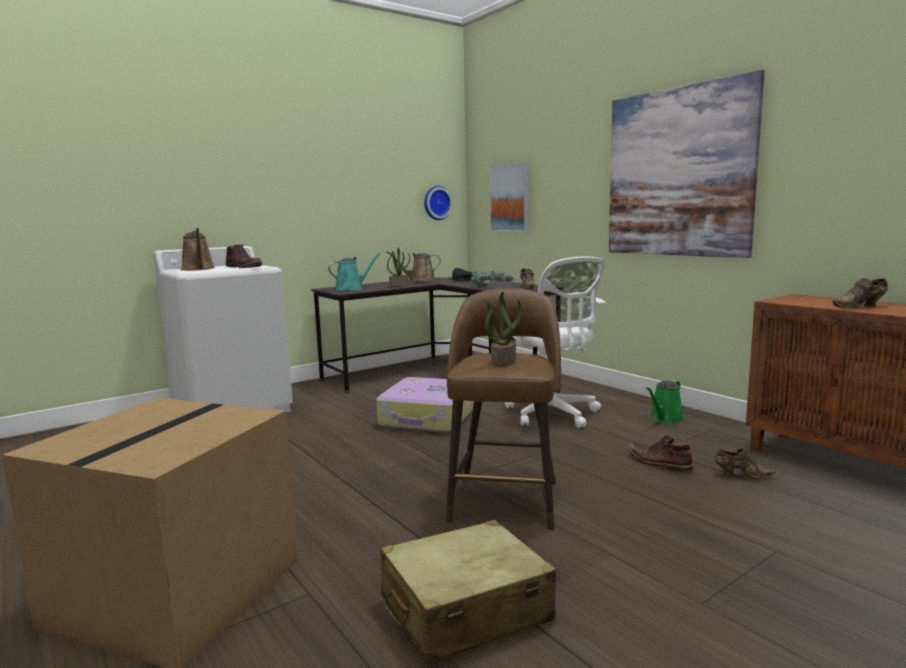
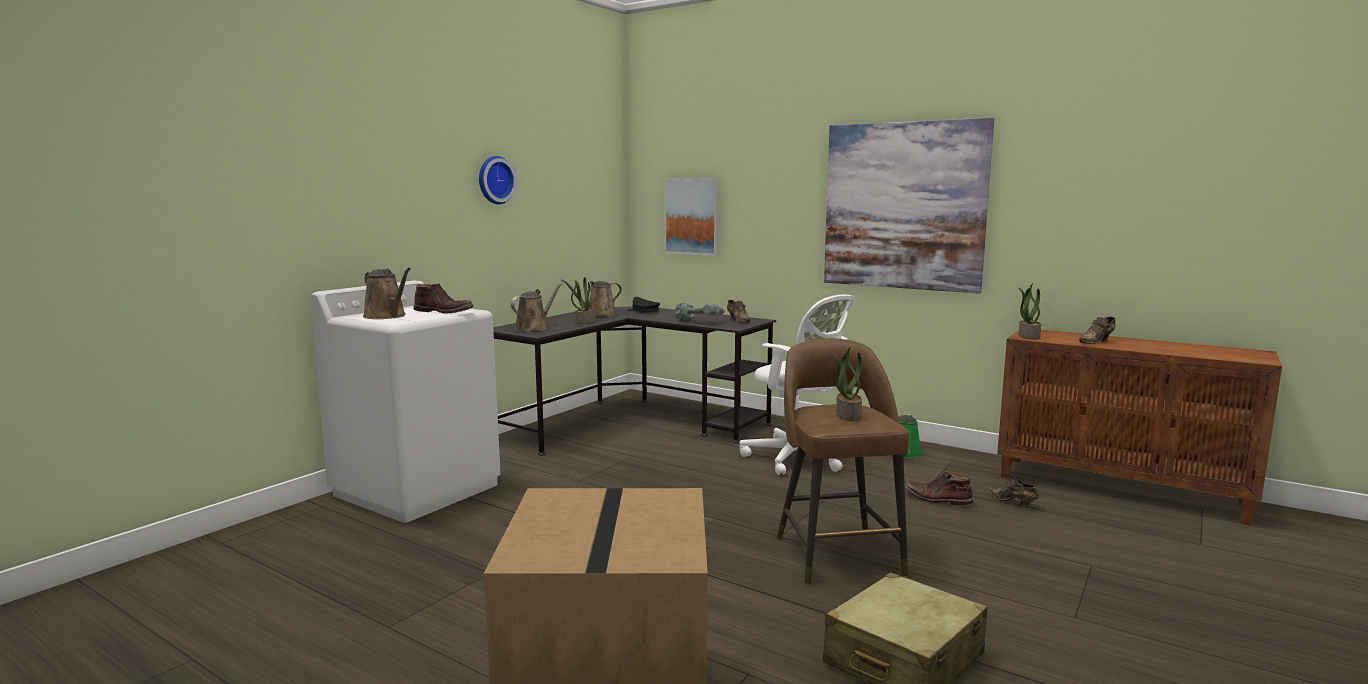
camera: 20 degrees left, 0 degrees up
turquoise watering can [328,252,381,291] -> brown watering can [511,283,563,331]
suitcase [376,377,474,433] -> none
wall clock [424,186,453,220] -> wall clock moved to [479,156,517,204]
brown shoe [714,448,776,479] -> brown shoe turned 120 degrees counterclockwise [988,478,1039,508]
none -> potted plant [1019,283,1041,340]

